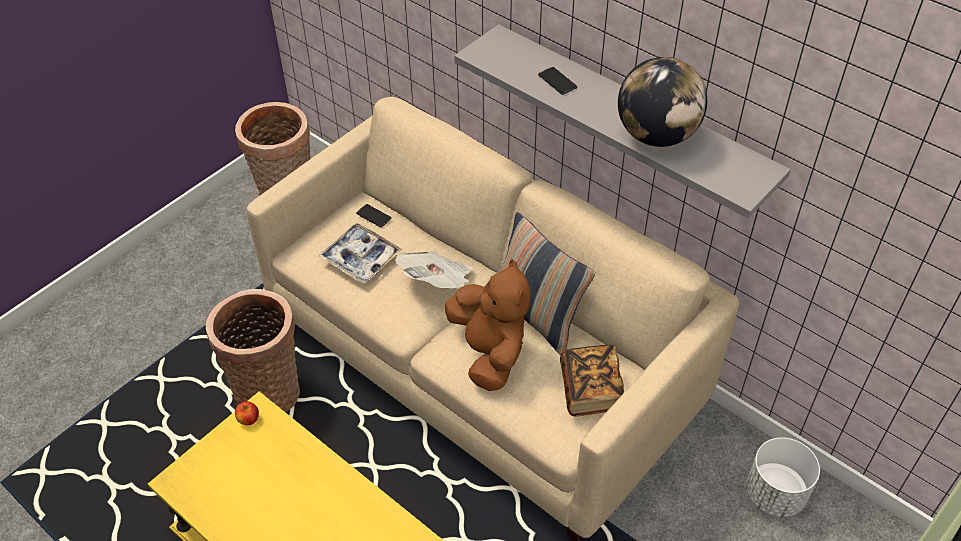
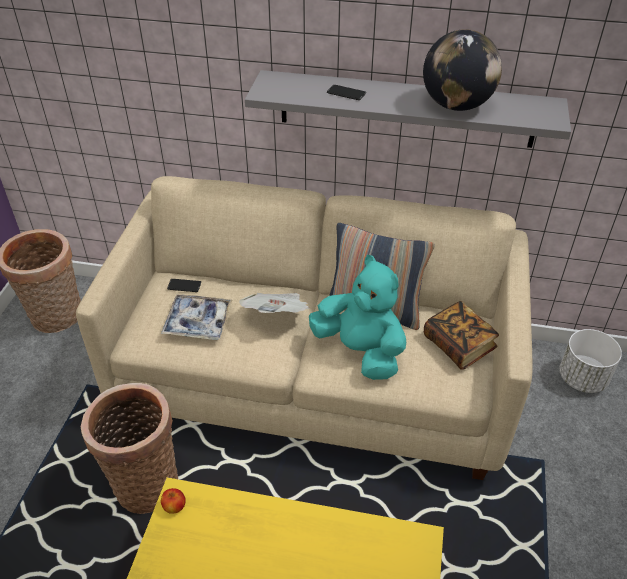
camera: 30 degrees left, 5 degrees down
brown plush toy [445,259,531,391] -> turquoise plush toy [309,255,406,380]

